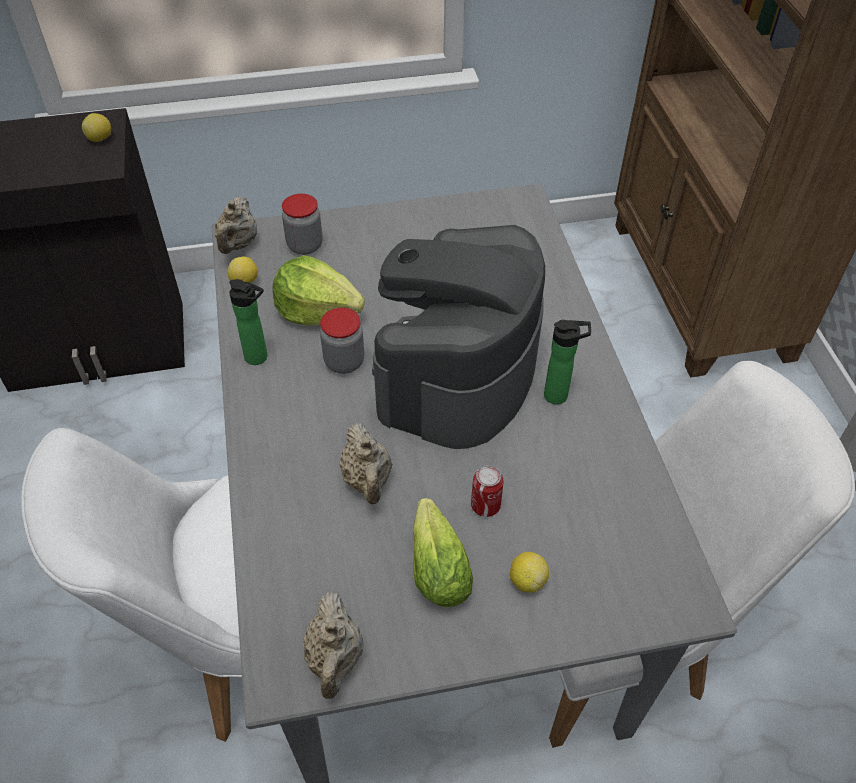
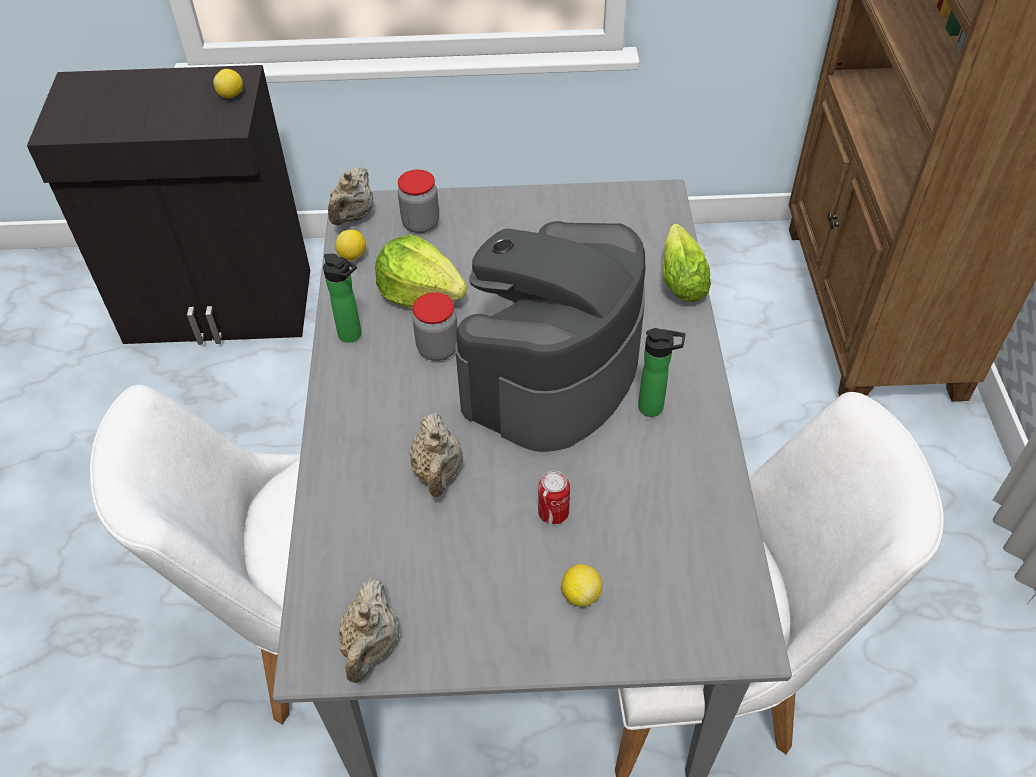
camera: 10 degrees right, 0 degrees up
lettuce [413,498,473,607] -> lettuce moved to [663,224,711,302]

